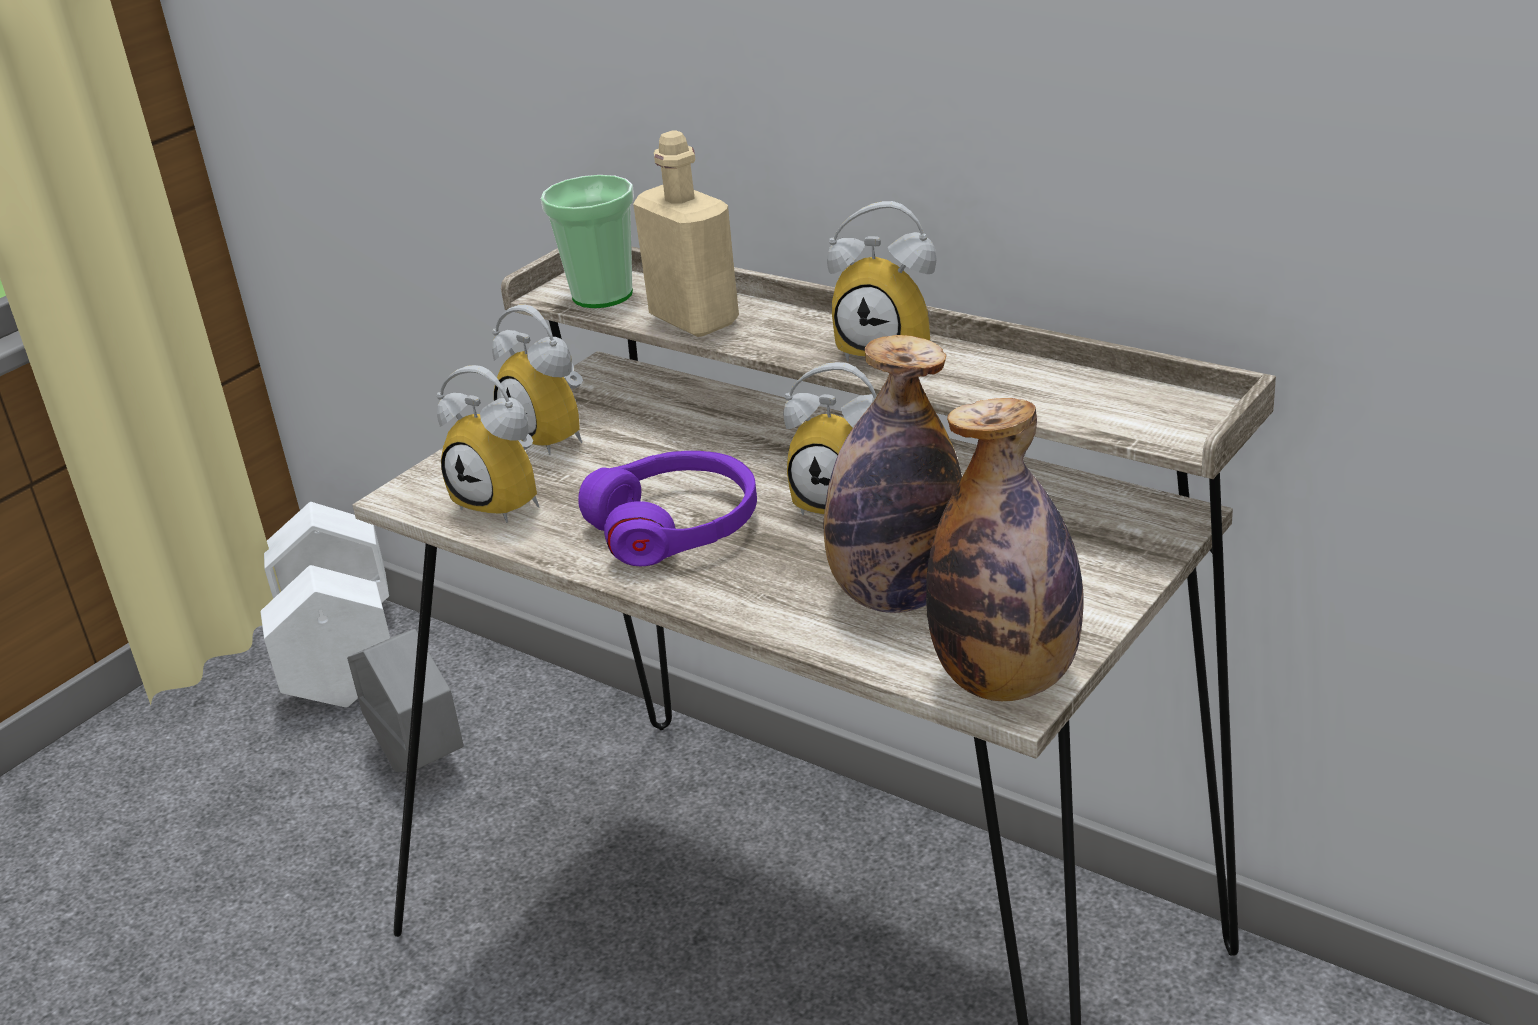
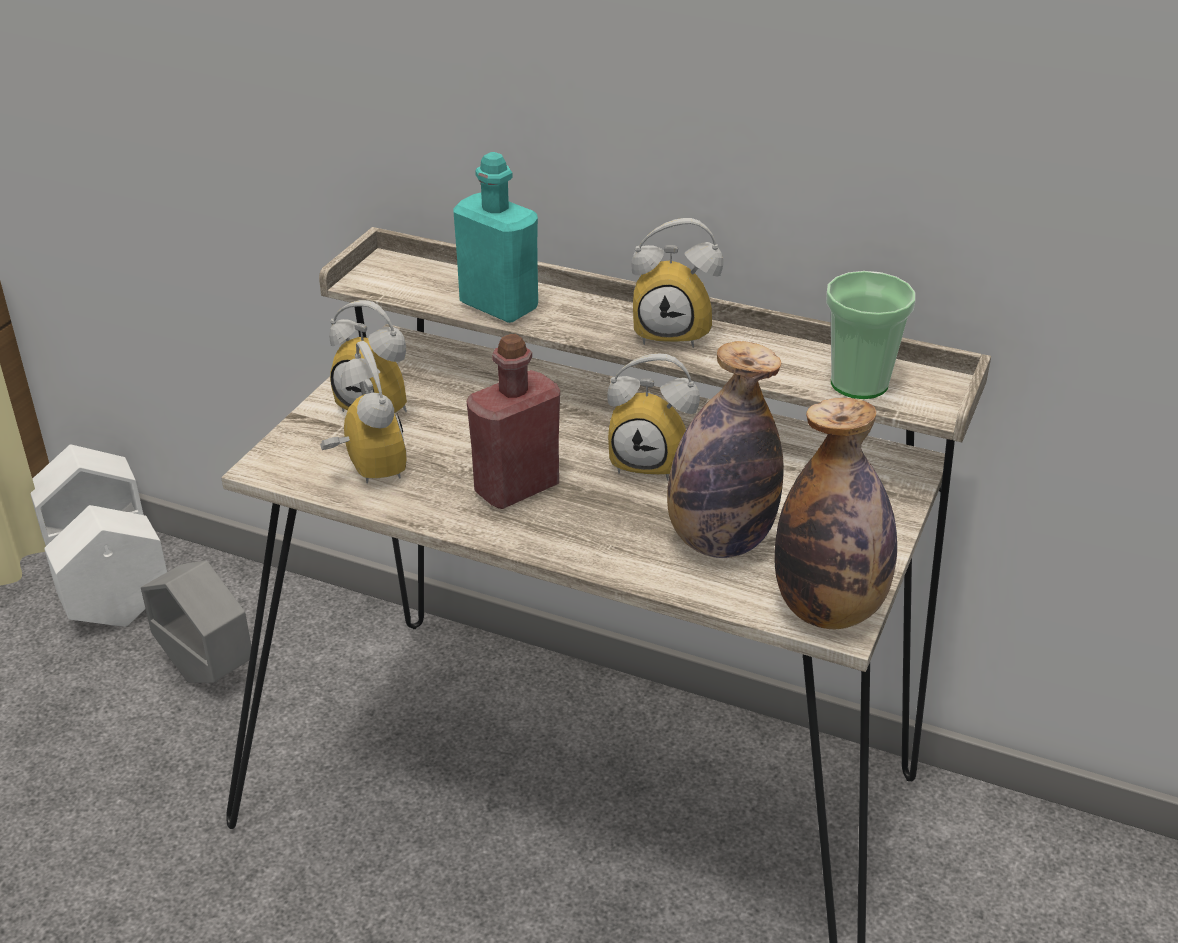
camera: 15 degrees left, 5 degrees up
alarm clock [436,365,539,523] -> alarm clock turned 135 degrees counterclockwise [320,341,406,484]
cup [541,175,634,308] -> cup moved to [826,271,916,399]
purple headphones [578,451,757,566] -> red bottle [467,334,560,509]
beige bottle [633,130,739,337] -> turquoise bottle [453,152,538,323]

